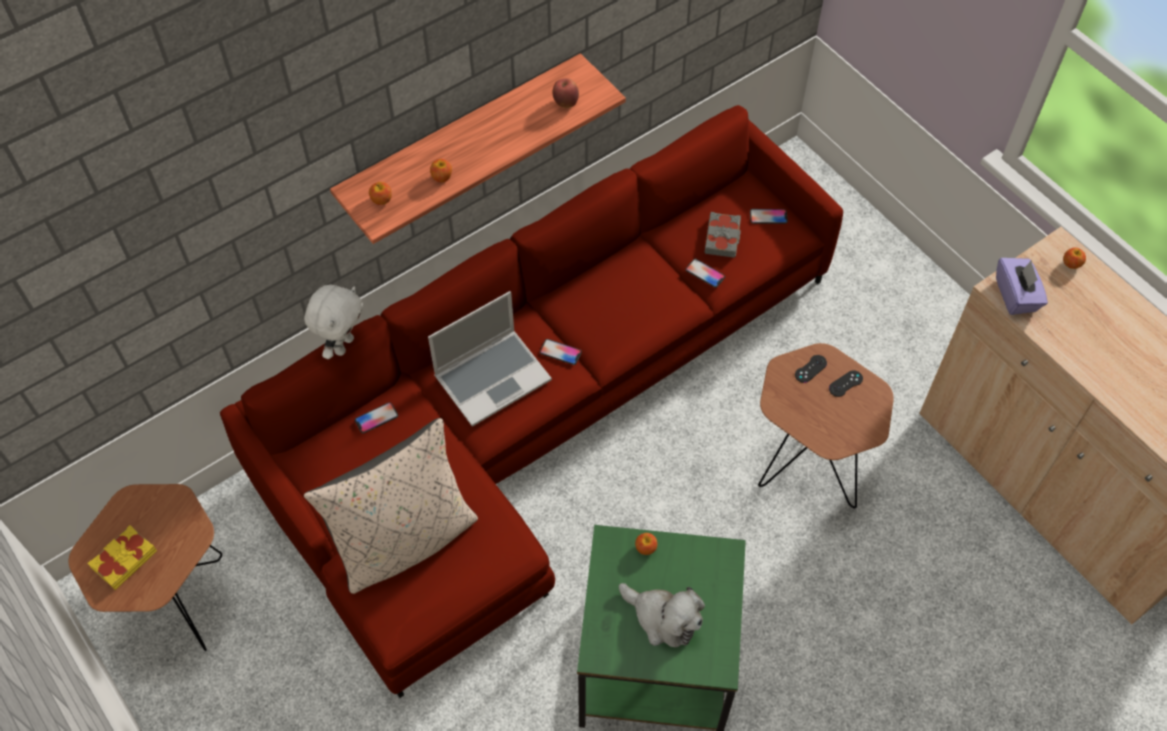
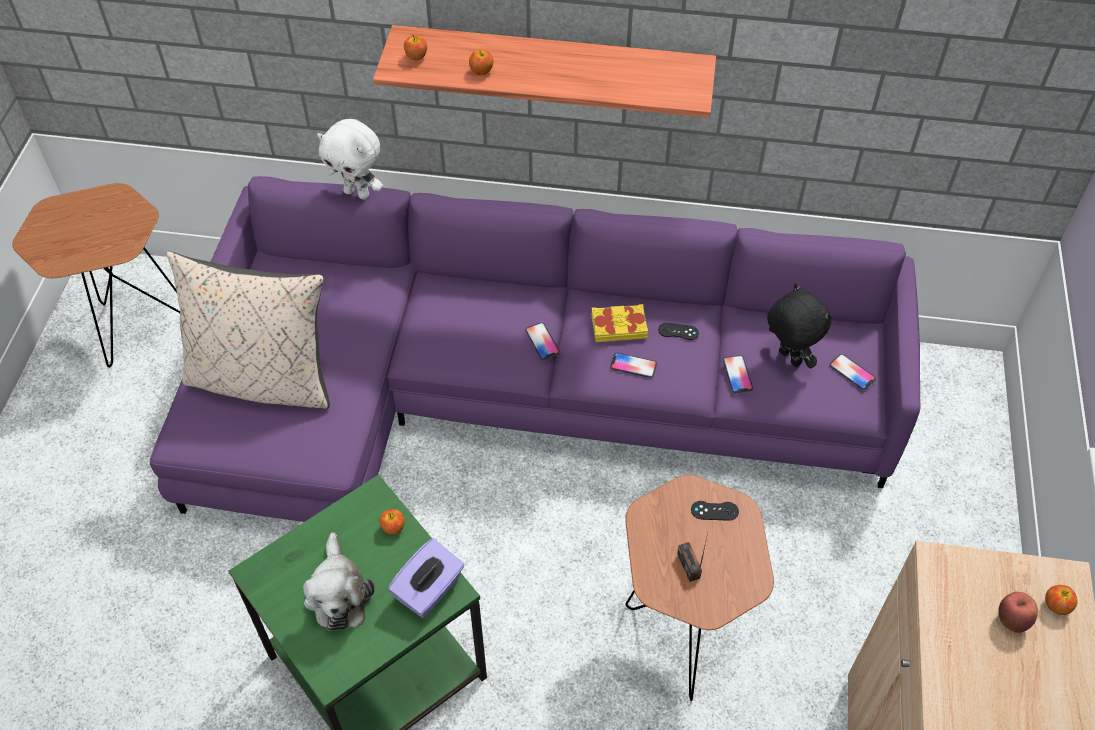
camera: 45 degrees right, 5 degrees down
yellow book [87,525,157,590] -> yellow book moved to [592,304,648,342]
red sofa [220,105,843,698] -> purple sofa [150,176,920,522]
white plush toy [304,285,363,359] -> white plush toy turned 45 degrees clockwise [317,119,383,199]
phone [355,402,398,433] -> phone moved to [610,353,657,378]
laptop [428,291,552,427] -> none
apple [552,79,579,108] -> apple moved to [998,592,1038,633]
grey book [705,212,741,258] -> black plush toy [767,283,832,368]
black game controller [829,370,863,397] -> black game controller moved to [658,323,699,340]
purple tissue box [996,258,1048,315] -> purple tissue box moved to [388,538,464,618]
none -> radio [677,533,708,582]

